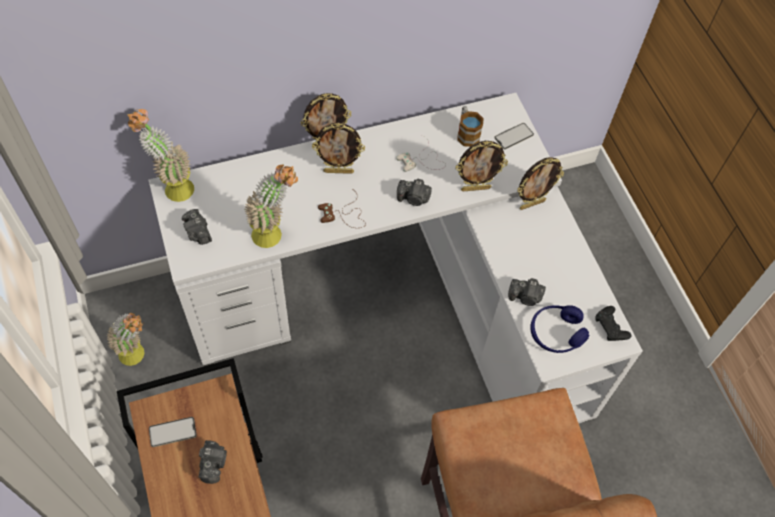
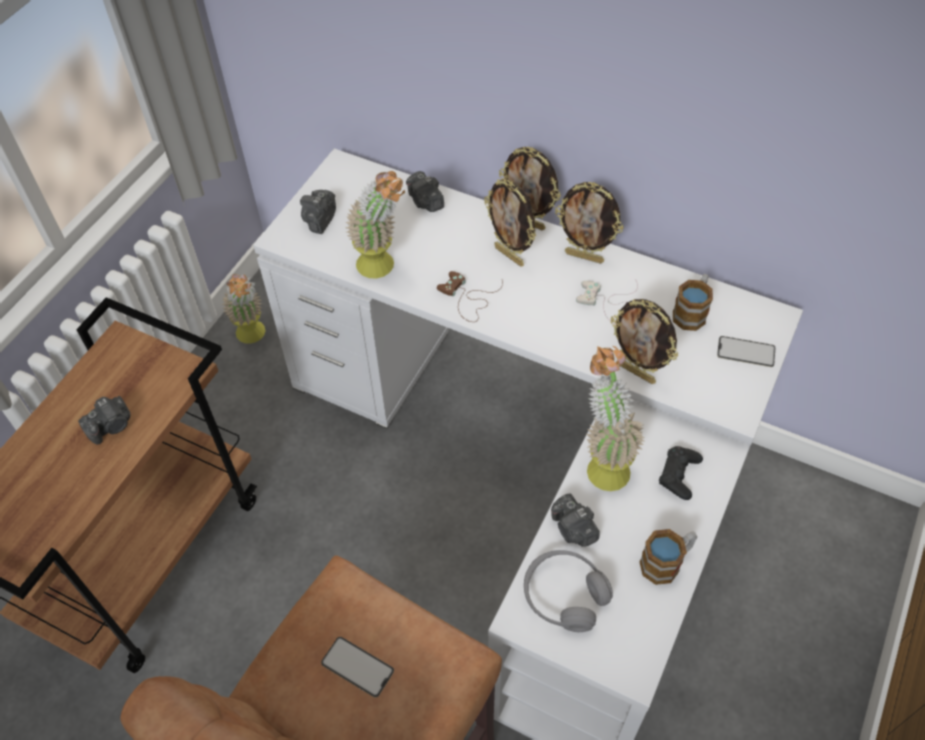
camera: 50 degrees right, 5 degrees down
potted plant [128,109,194,202] -> potted plant moved to [586,346,644,491]
phone [149,417,197,447] -> phone moved to [321,637,394,698]
camera [397,179,432,206] -> camera moved to [406,171,444,212]
picture frame [517,157,564,210] -> picture frame moved to [555,182,624,264]
blue headphones [530,305,589,353] -> grey headphones [524,550,613,632]
black game controller [595,306,631,341] -> black game controller moved to [659,446,703,500]
none -> mug [639,529,697,585]

